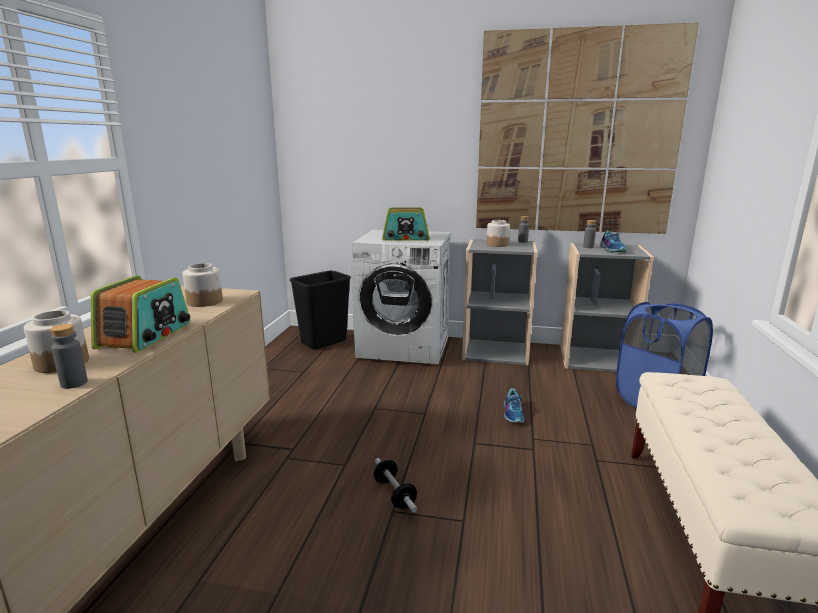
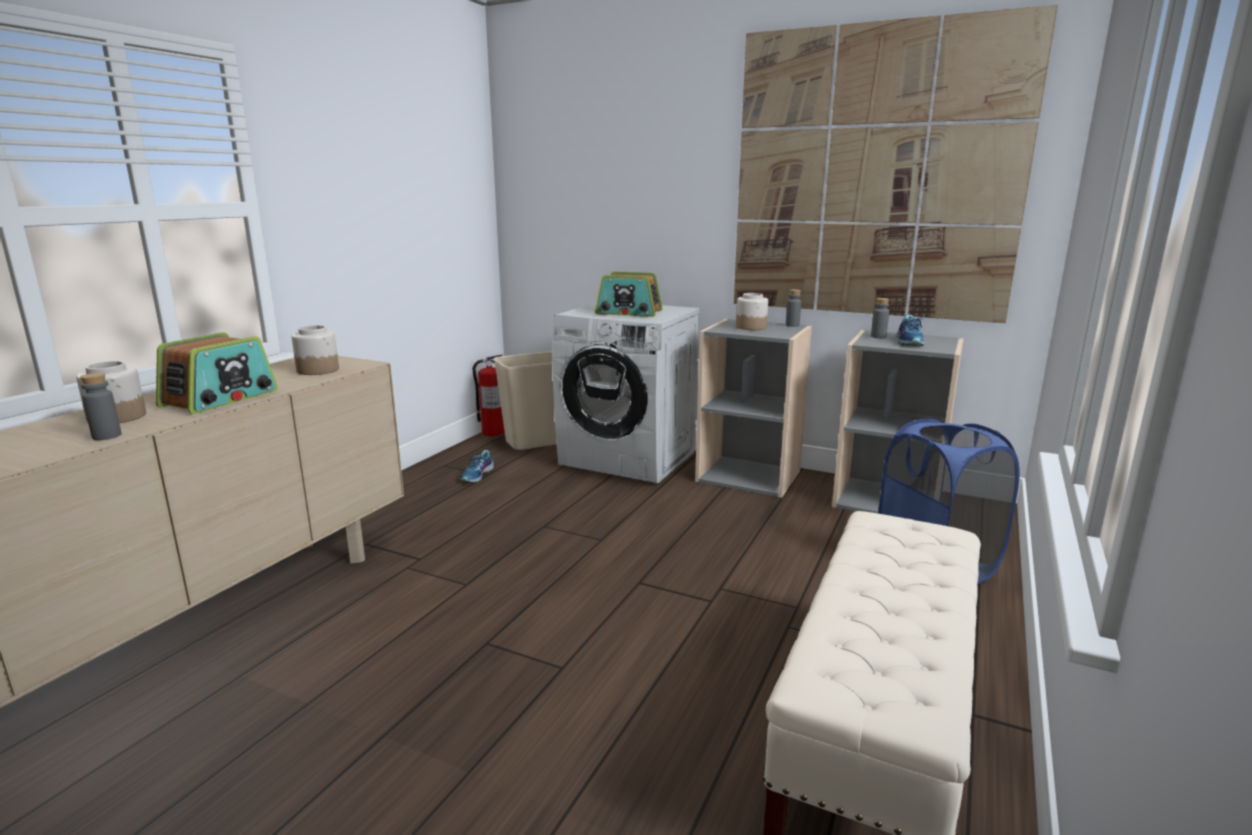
camera: 15 degrees right, 0 degrees up
black trash can [290,271,351,349] -> beige trash can [493,351,556,450]
dumbbell [374,458,417,512] -> none
shoe [504,388,525,423] -> shoe moved to [460,450,494,483]
none -> fire extinguisher [472,354,504,436]

